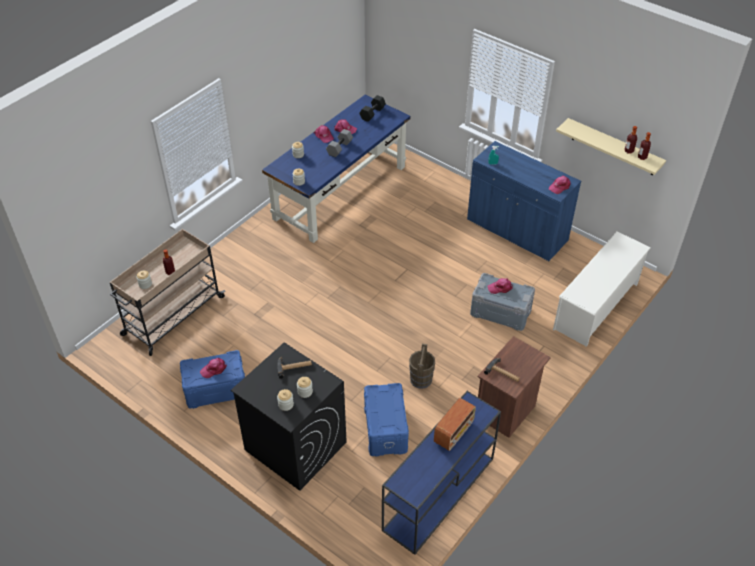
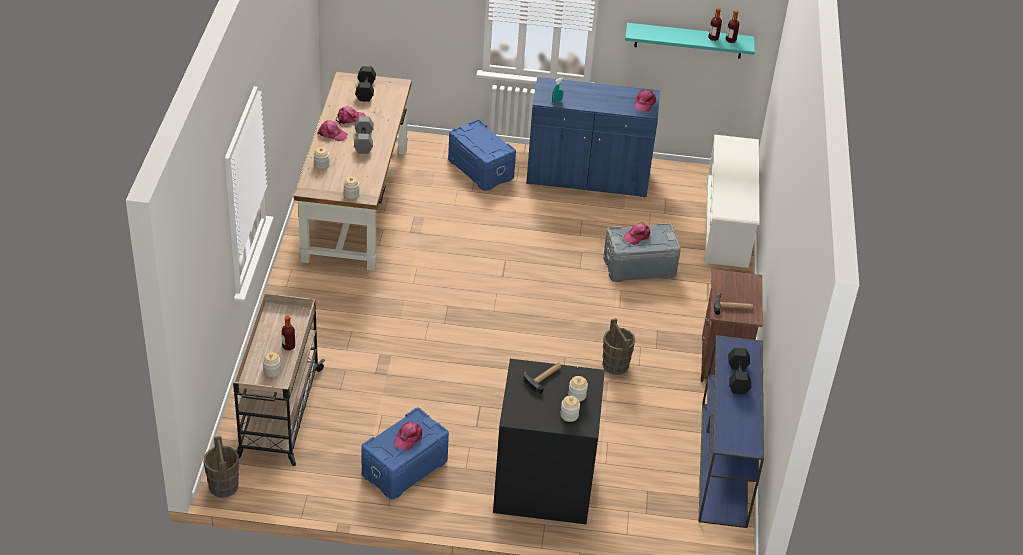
camera: 35 degrees left, 5 degrees down
blue desk [262,95,411,243] -> brown desk [294,72,412,271]
blue storage box [364,383,409,457] -> blue storage box moved to [448,120,516,191]
radio [434,398,476,451] -> black dumbbell [728,348,751,394]
beige shelf [556,118,666,176] -> turquoise shelf [625,23,755,59]
none -> brown bucket [203,436,239,498]

